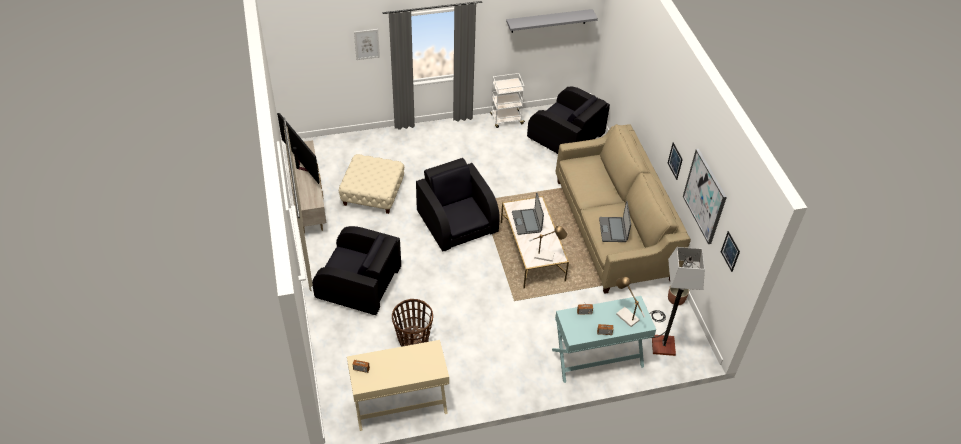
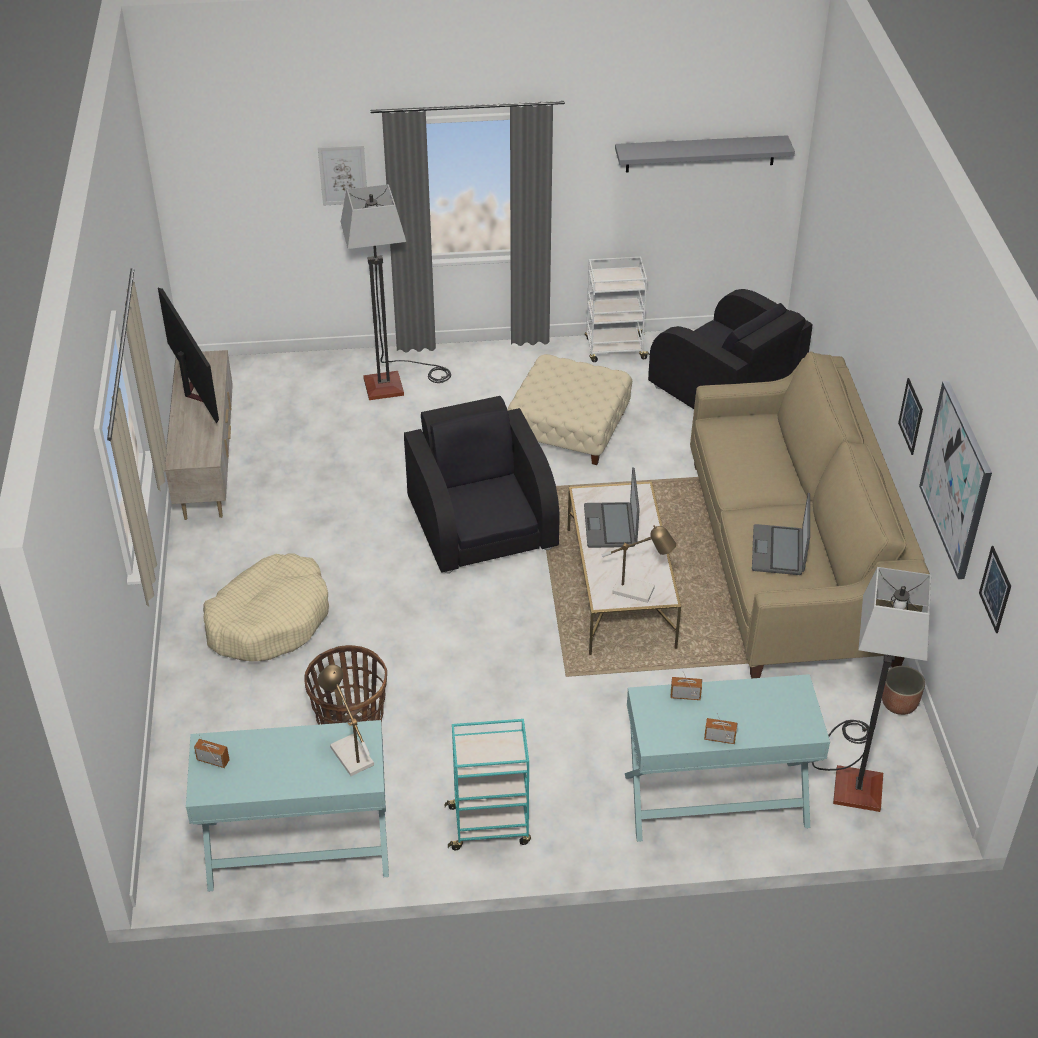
camera: 10 degrees right, 5 degrees down
black armchair [312,226,401,315] -> beige dog bed [203,553,329,661]
beige ottoman [339,154,404,214] -> beige ottoman moved to [507,354,632,465]
beige console table [347,340,449,431] -> turquoise console table [186,720,389,891]
table lamp [616,277,645,327] -> table lamp moved to [318,664,374,776]
none -> floor lamp [341,184,451,400]
none -> turquoise cart [444,719,531,850]

